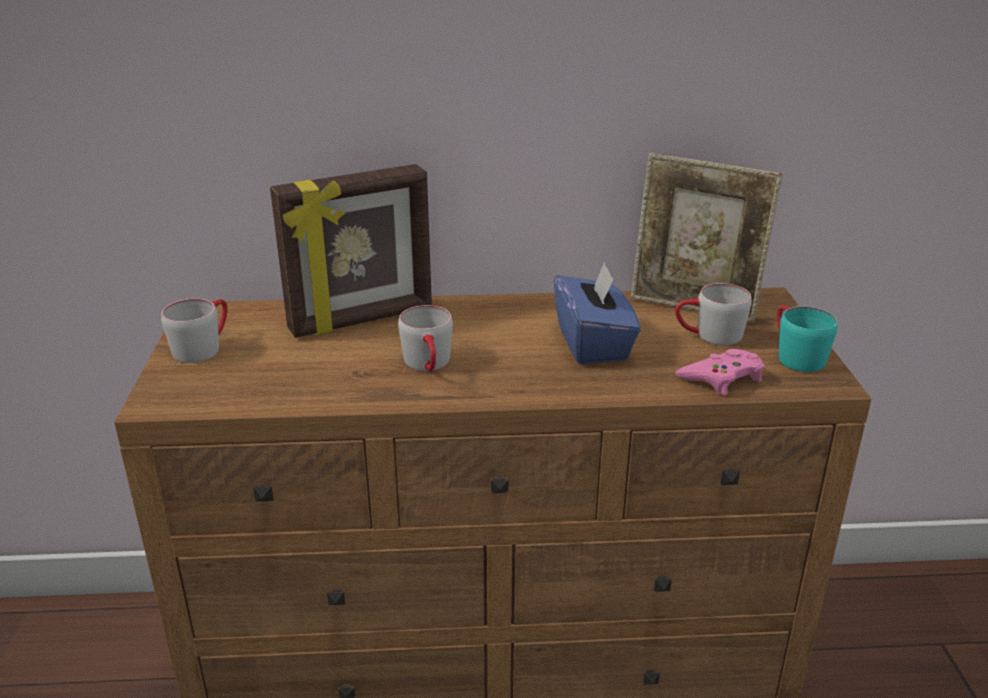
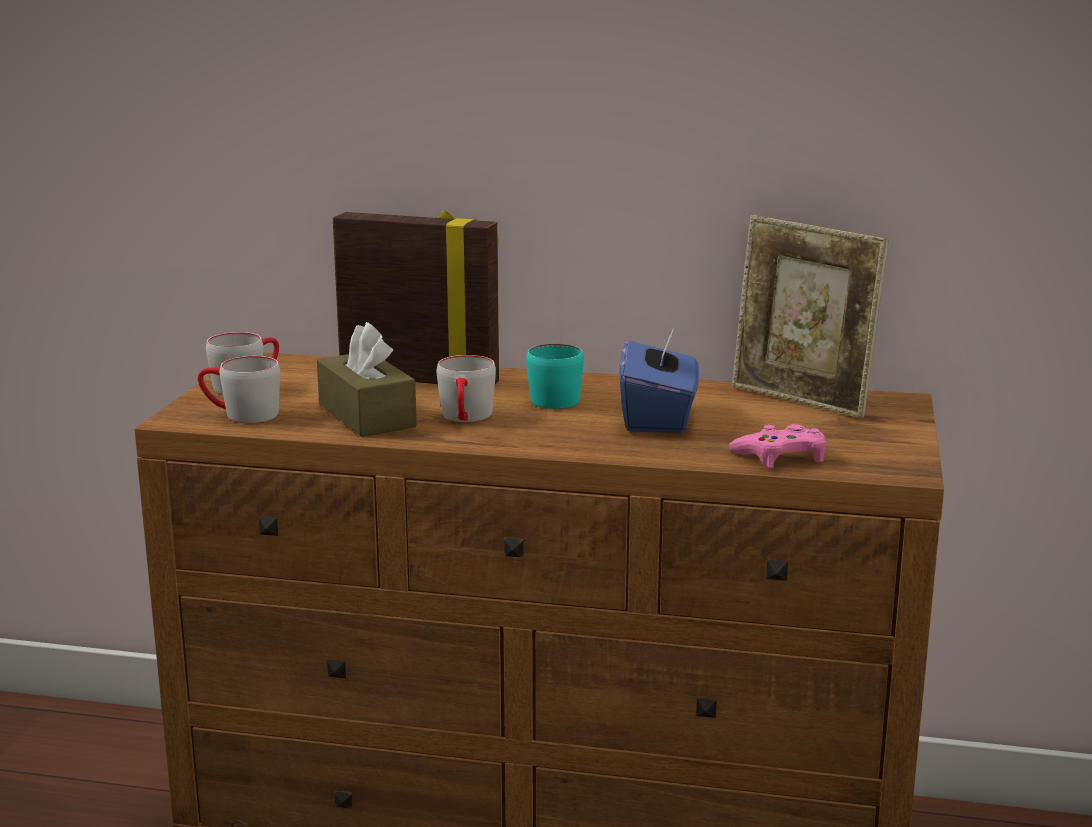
camera: 15 degrees right, 10 degrees down
picture frame [270,164,432,338] -> picture frame turned 150 degrees counterclockwise [333,210,499,384]
grey mug [675,283,752,345] -> grey mug moved to [198,356,280,423]
turquoise mug [777,305,838,372] -> turquoise mug moved to [526,344,584,409]
none -> brown tissue box [317,322,417,437]

